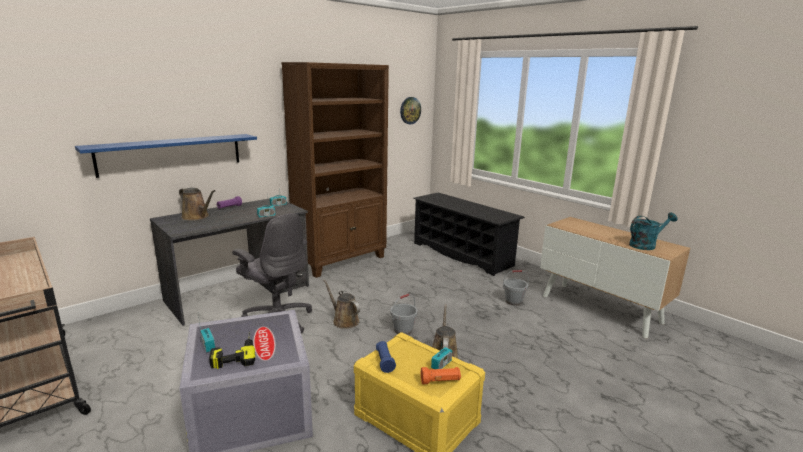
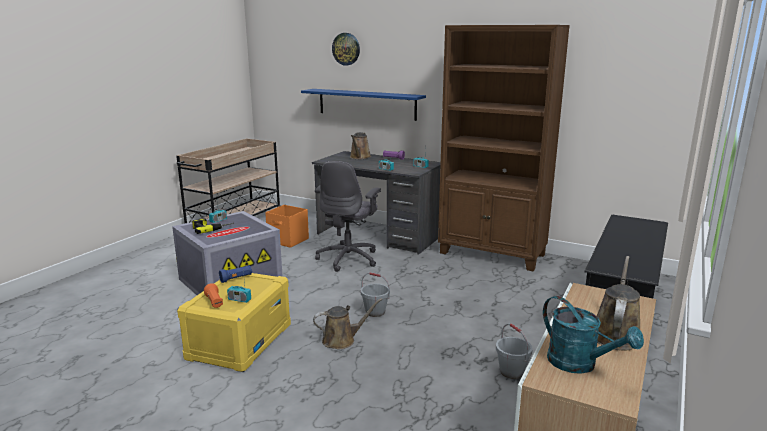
camera: 70 degrees right, 0 degrees up
brown watering can [323,279,361,329] -> brown watering can moved to [597,256,640,350]
wall clock [400,97,421,124] -> wall clock moved to [332,33,360,66]
none -> orange storage box [265,205,309,248]

